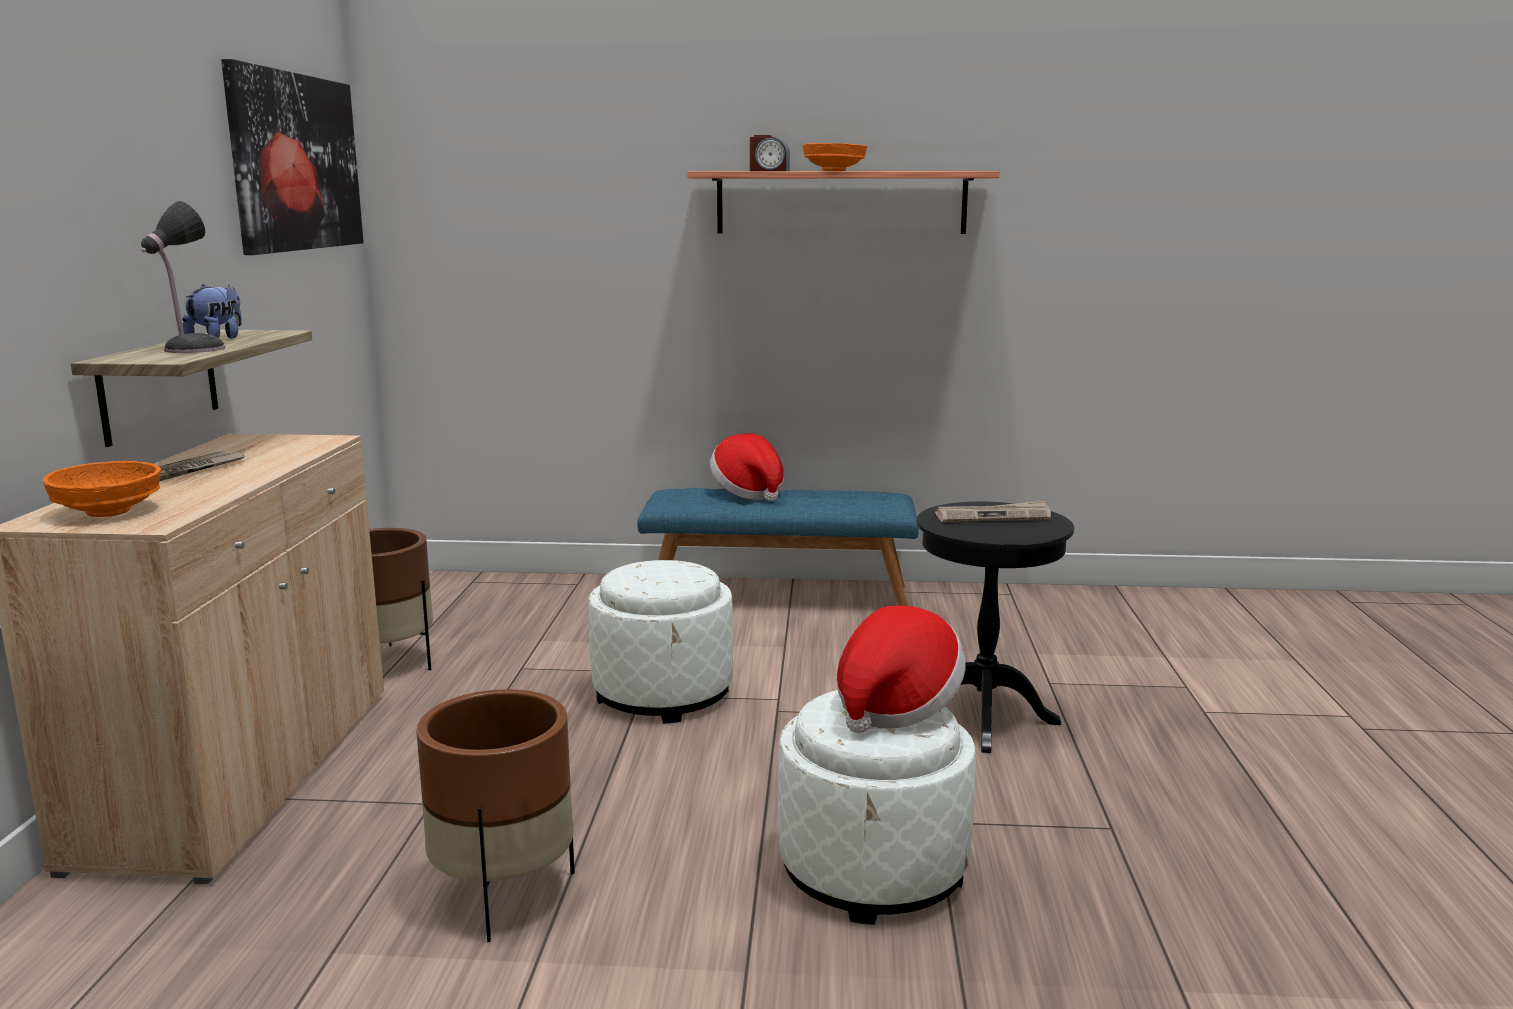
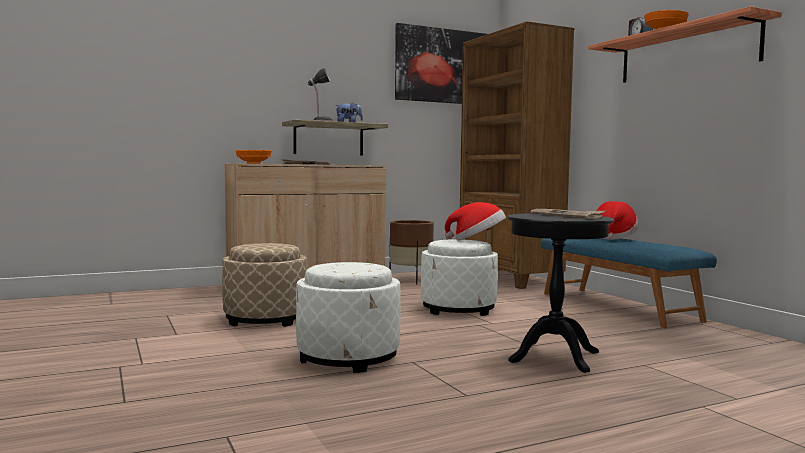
camera: 60 degrees right, 10 degrees down
brown planter [416,689,575,942] -> beige ottoman [222,243,307,327]
hat [836,605,966,733] -> hat moved to [445,202,506,241]
none -> brown bookcase [460,21,574,289]

